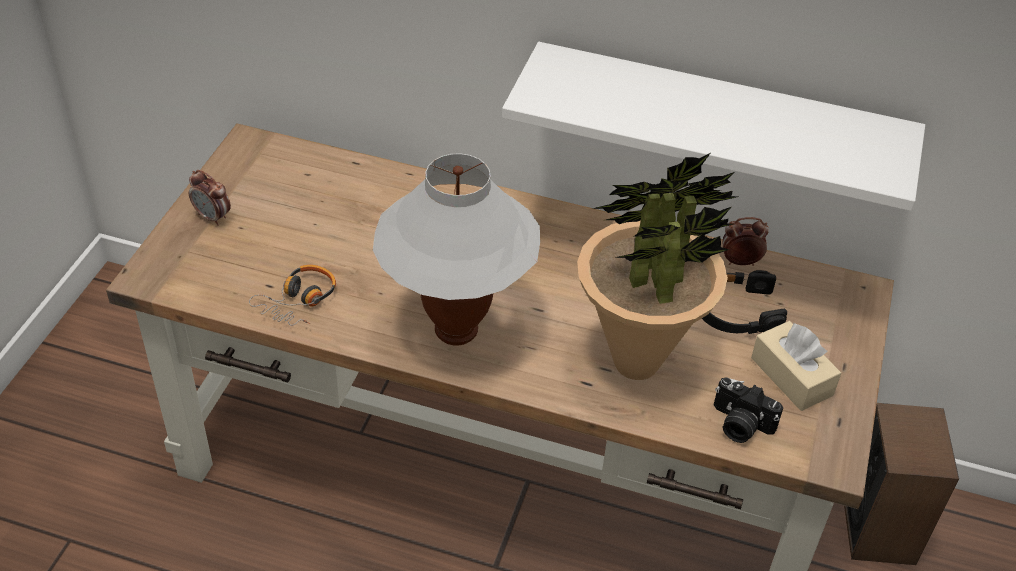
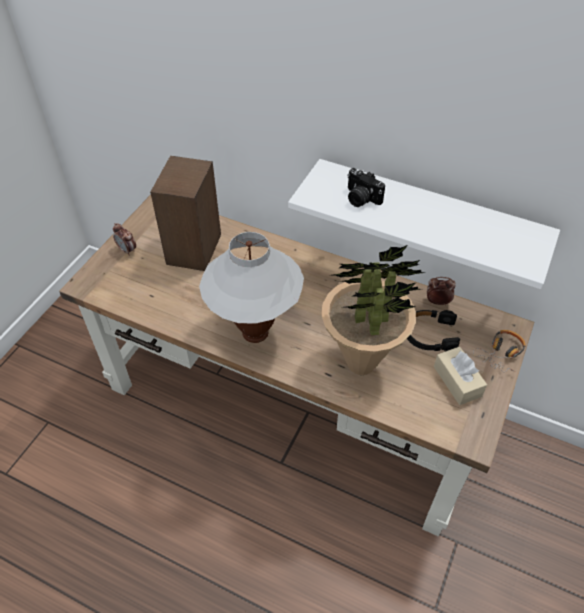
camera: 10 degrees right, 5 degrees up
headphones [249,265,336,326] -> headphones moved to [473,330,526,372]
camera [714,377,783,443] -> camera moved to [347,168,385,207]
speaker [844,403,959,565] -> speaker moved to [150,156,221,271]

